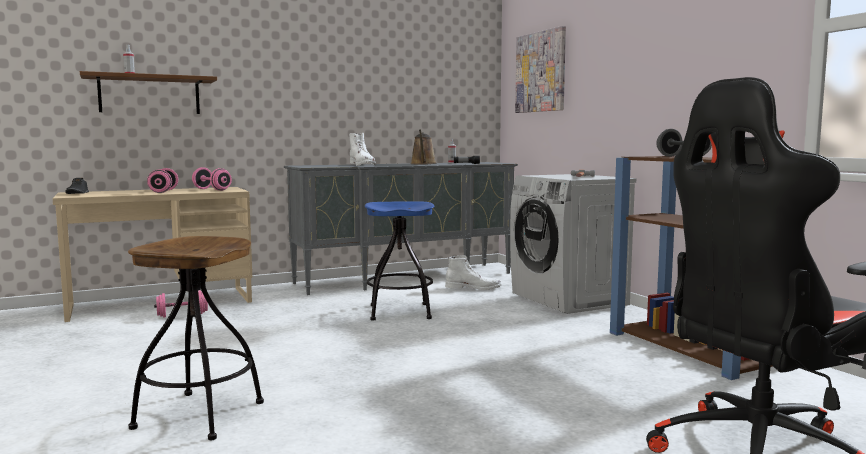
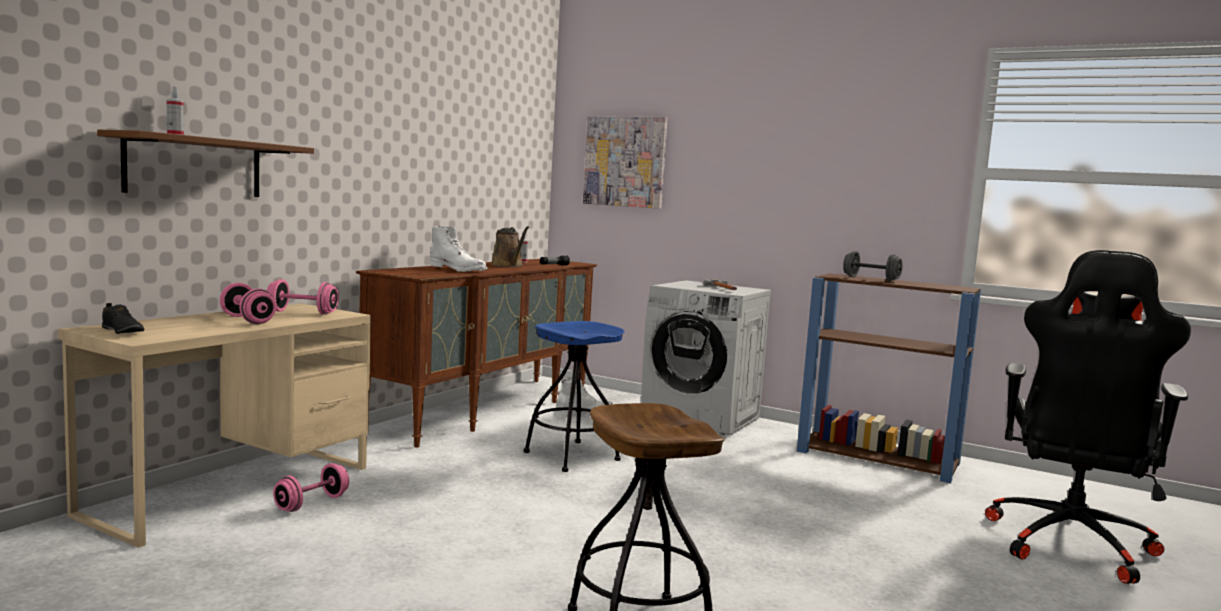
camera: 35 degrees left, 0 degrees up
grey cabinet [284,162,518,295] -> brown cabinet [356,259,597,448]

